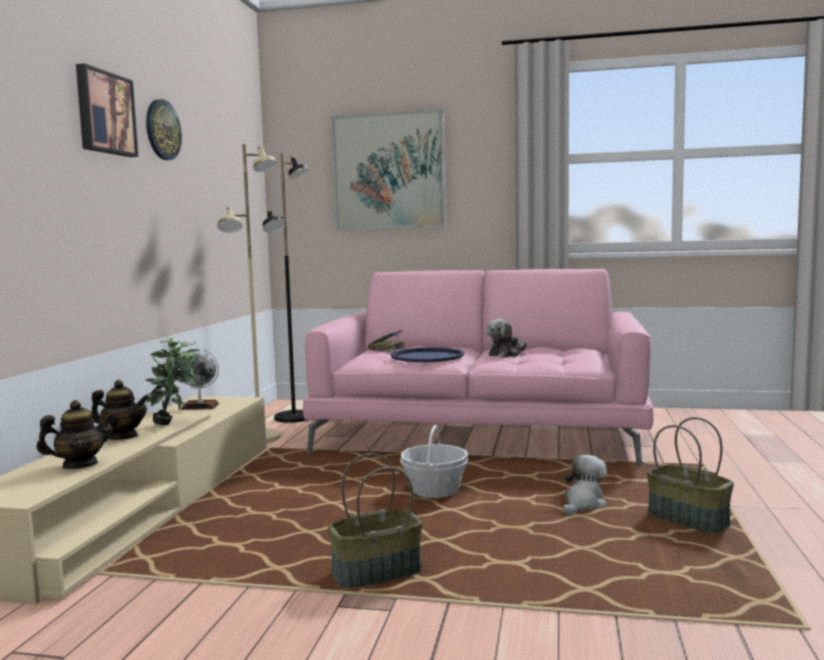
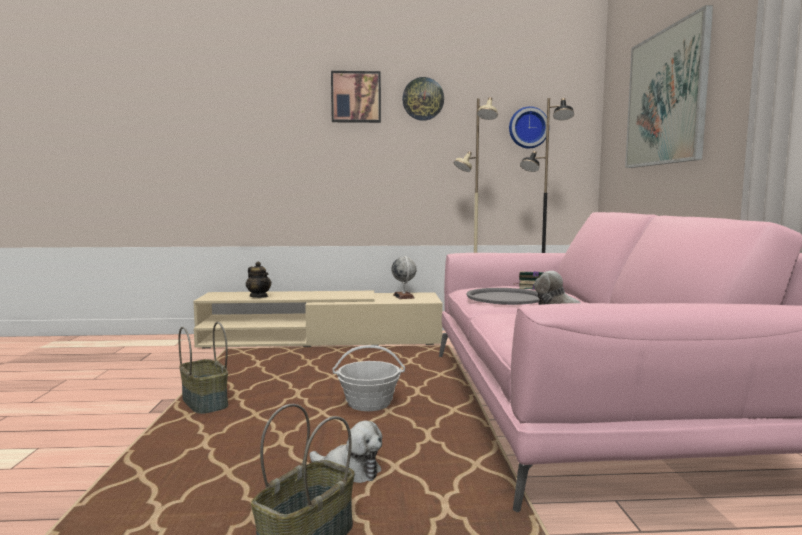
camera: 75 degrees right, 0 degrees up
teapot [92,380,149,440] -> none
potted plant [144,337,200,425] -> none
blue tray [390,347,464,362] -> grey tray [466,288,539,305]
none -> wall clock [509,106,550,148]

